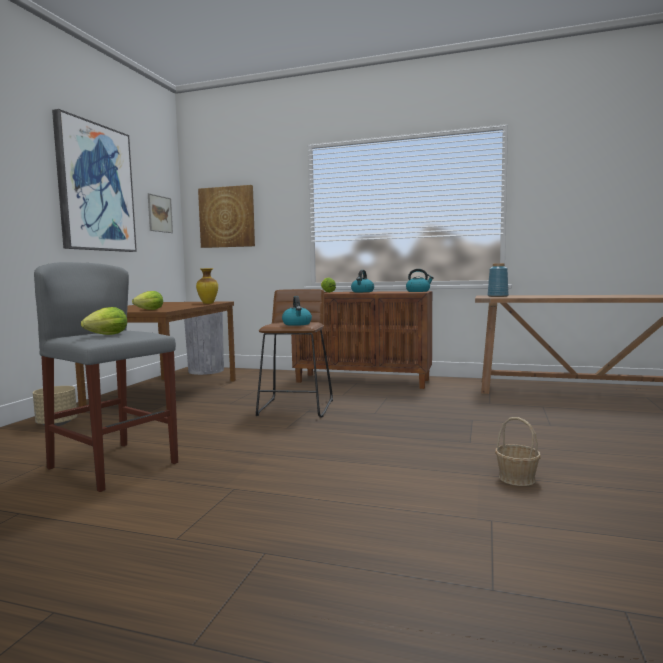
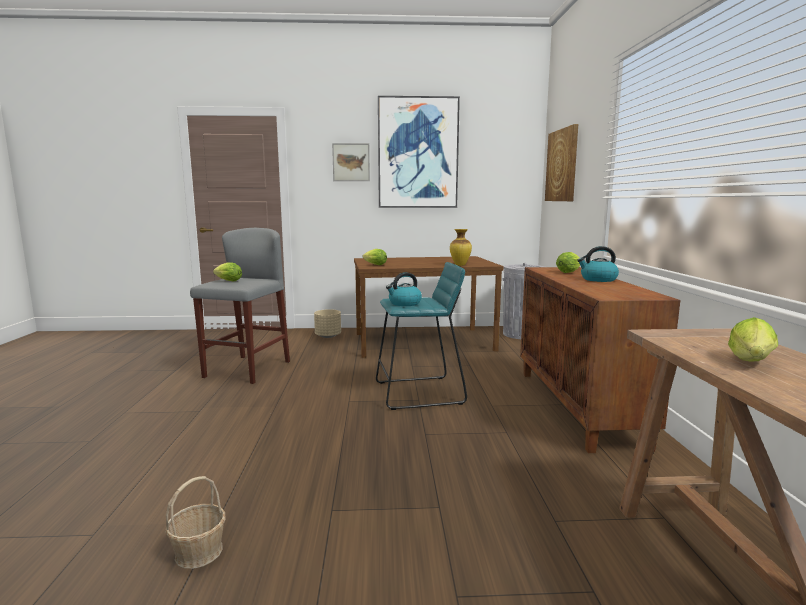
camera: 70 degrees right, 5 degrees up
picture [148,193,173,233] -> picture moved to [332,143,370,181]
brown stool [256,289,333,418] -> turquoise stool [376,262,467,410]
kettle [406,269,434,292] -> none
blue vase [488,263,509,297] -> none
none -> lettuce [728,317,778,362]

